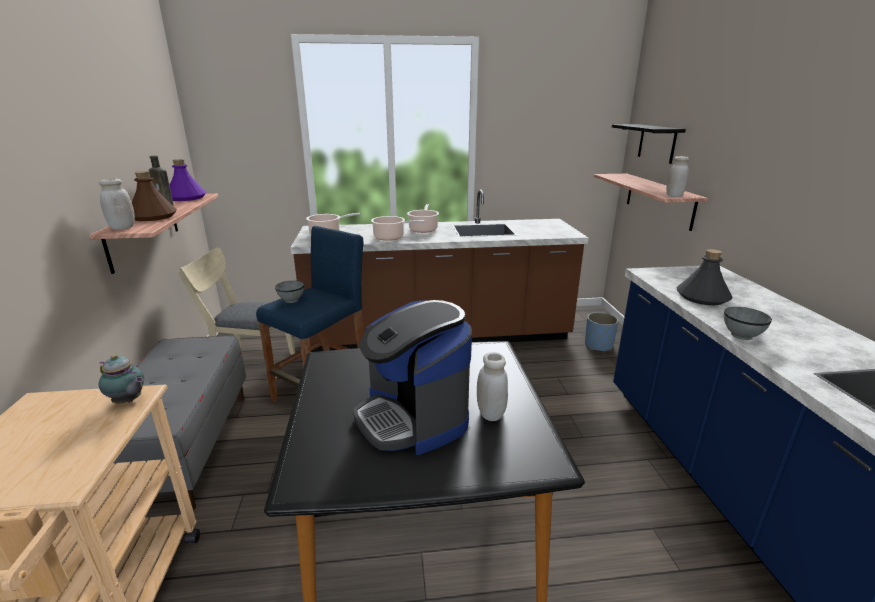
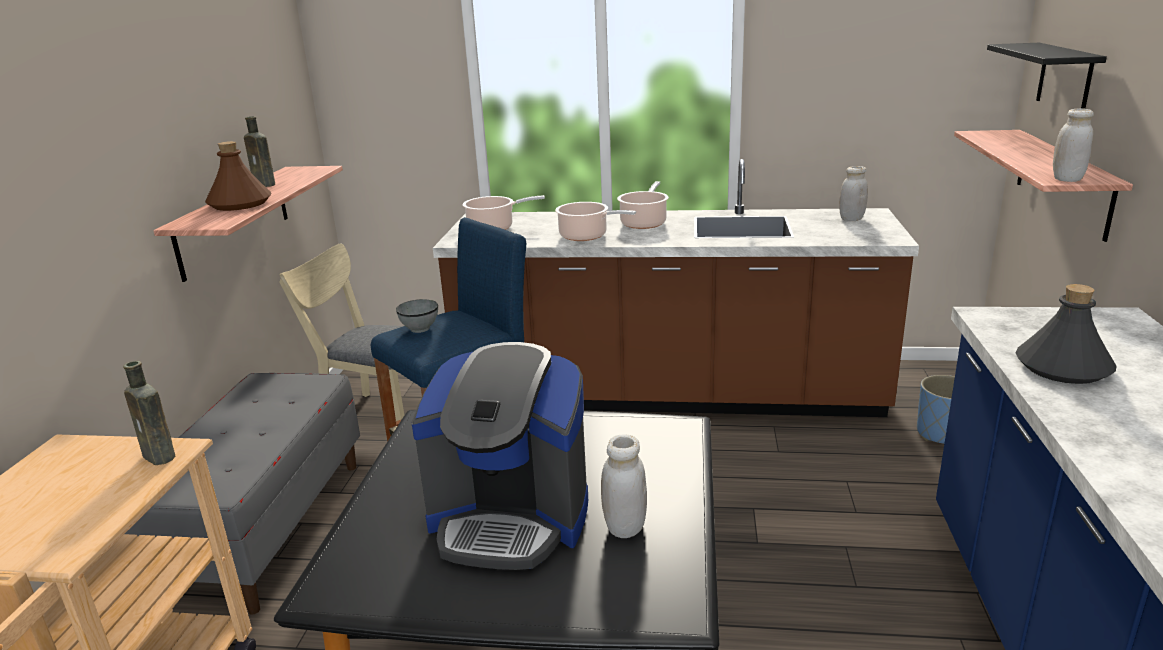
camera: 15 degrees right, 0 degrees up
teapot [98,354,144,403] -> brown bottle [123,361,175,465]
white jar [99,179,135,230] -> white jar moved to [839,166,868,221]
purple bottle [170,159,206,201] -> none
coffee machine [353,300,472,455] -> coffee machine turned 60 degrees counterclockwise [411,342,588,570]
grey bowl [724,307,772,340] -> none

